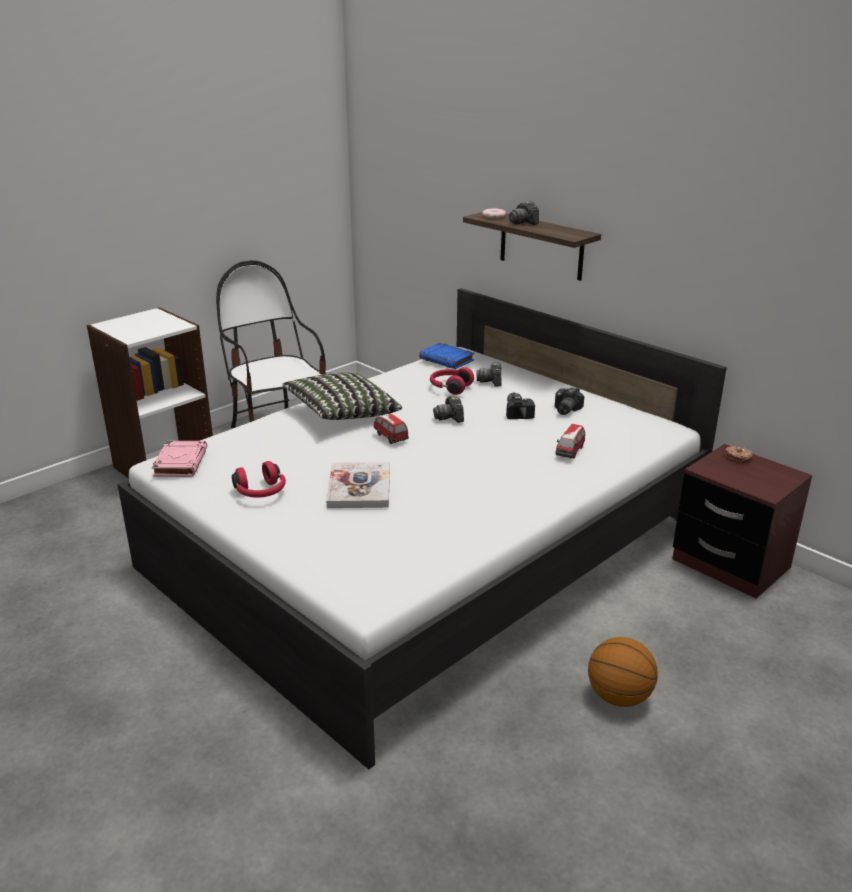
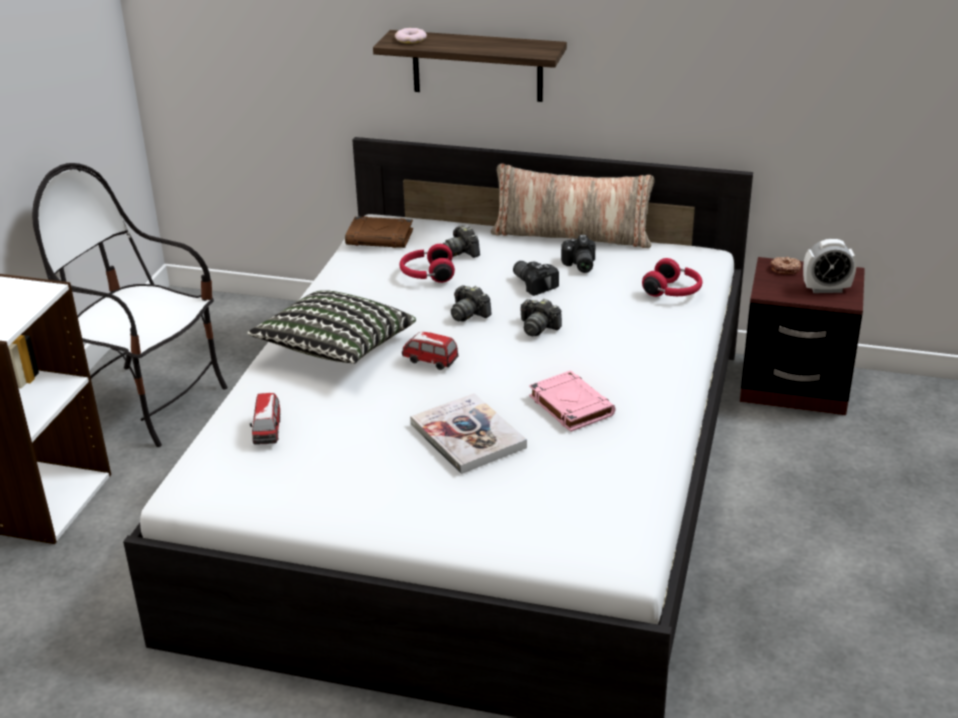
camera: 30 degrees left, 5 degrees up
pink book [152,441,207,477] -> pink book moved to [529,370,616,432]
red headphones [232,461,286,498] -> red headphones moved to [642,258,702,297]
blue book [419,343,474,369] -> brown book [345,216,413,248]
camera [509,201,539,225] -> camera moved to [520,298,562,336]
toy car [555,424,585,458] -> toy car moved to [250,393,280,445]
basketball [588,637,658,707] -> none
none -> pillow [490,163,655,248]
none -> alarm clock [803,239,857,293]

